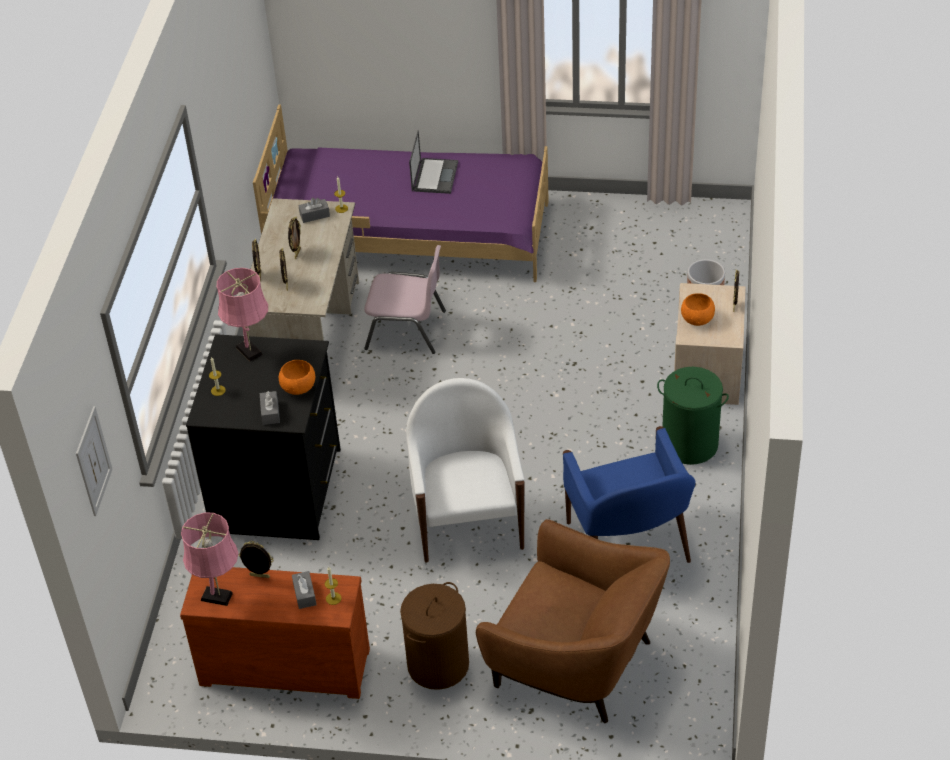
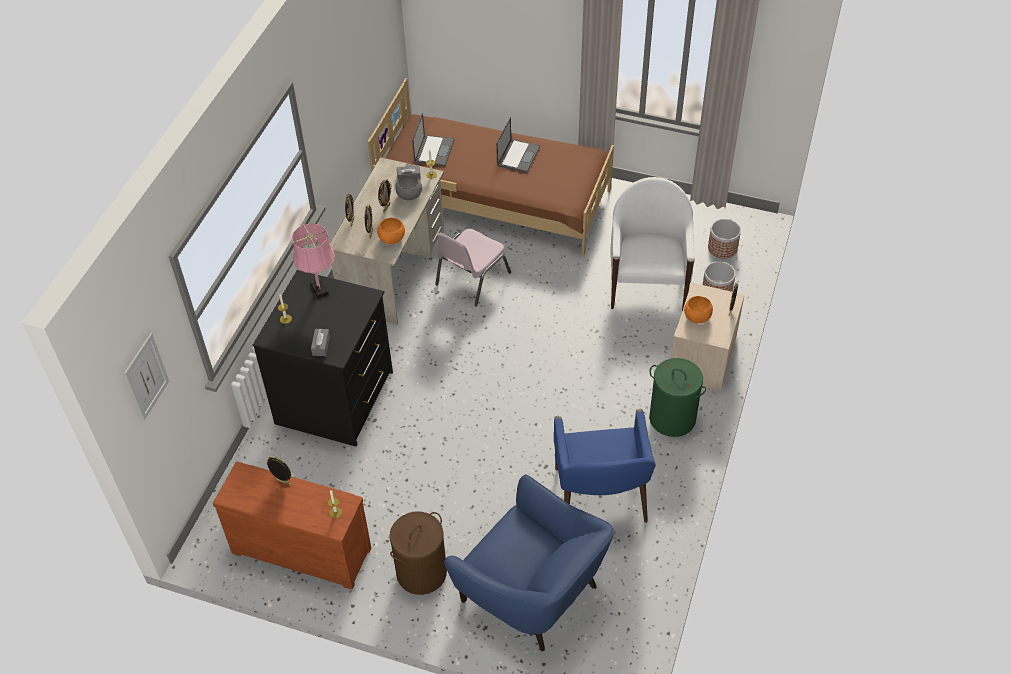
camera: 10 degrees right, 5 degrees up
pink table lamp [181,513,238,606] -> none
purple bed [253,104,549,282] -> brown bed [367,78,614,256]
orange bowl [279,360,315,395] -> orange bowl moved to [377,218,405,244]
grey tissue box [292,571,316,609] -> none
pink chair [364,245,446,354] -> pink chair turned 105 degrees clockwise [435,229,511,306]
white armchair [406,378,526,563] -> white armchair moved to [610,177,695,311]
brown armchair [476,519,670,723] -> blue armchair [444,474,614,651]
none -> grey bowl [395,175,422,200]
none -> laptop [412,113,455,167]
none -> planter [708,219,741,258]

